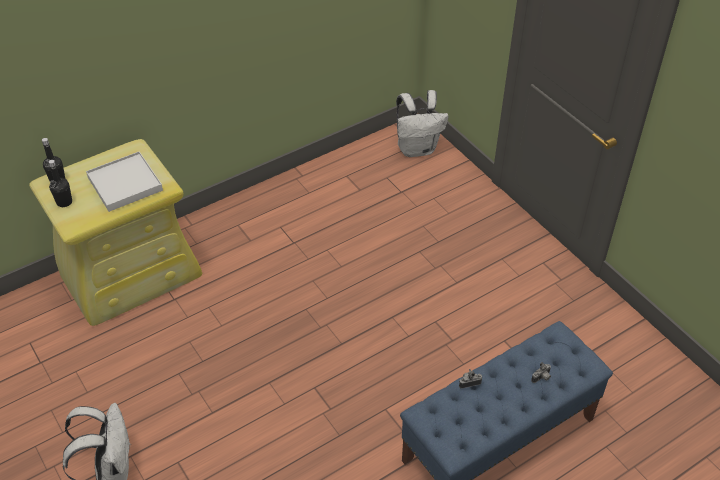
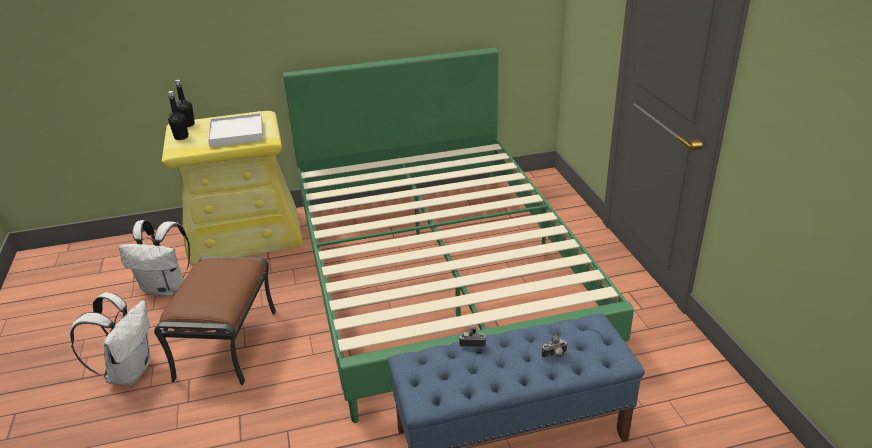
camera: 20 degrees right, 15 degrees down
white backpack [396,90,448,157] -> white backpack moved to [118,220,190,296]
none -> brown ottoman [154,256,276,385]
none -> green bed [283,48,634,423]

